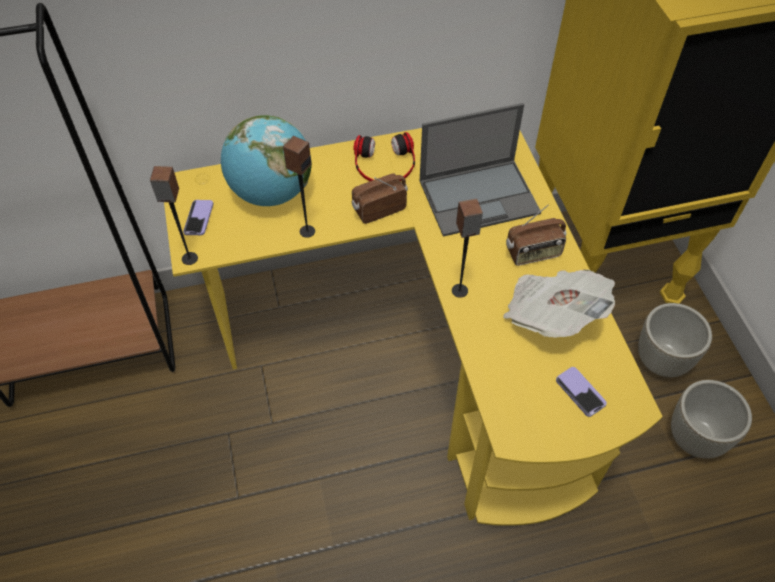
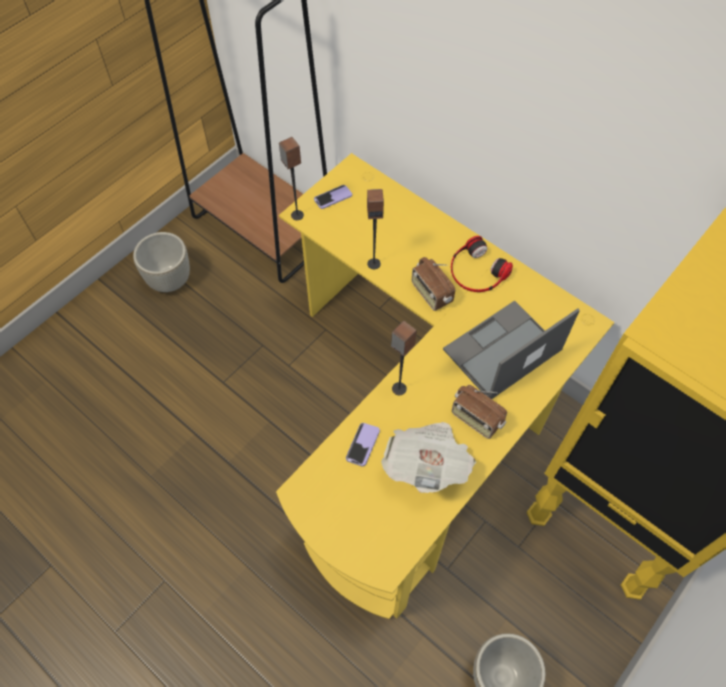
camera: 55 degrees right, 5 degrees up
globe [221,115,312,206] -> none
radio [352,173,408,224] -> radio turned 150 degrees counterclockwise [412,257,455,311]
laptop [419,103,541,237] -> laptop turned 105 degrees clockwise [443,301,580,399]
phone [556,367,607,417] -> phone moved to [346,423,380,466]
grey planter [638,303,712,377] -> grey planter moved to [133,232,190,292]

